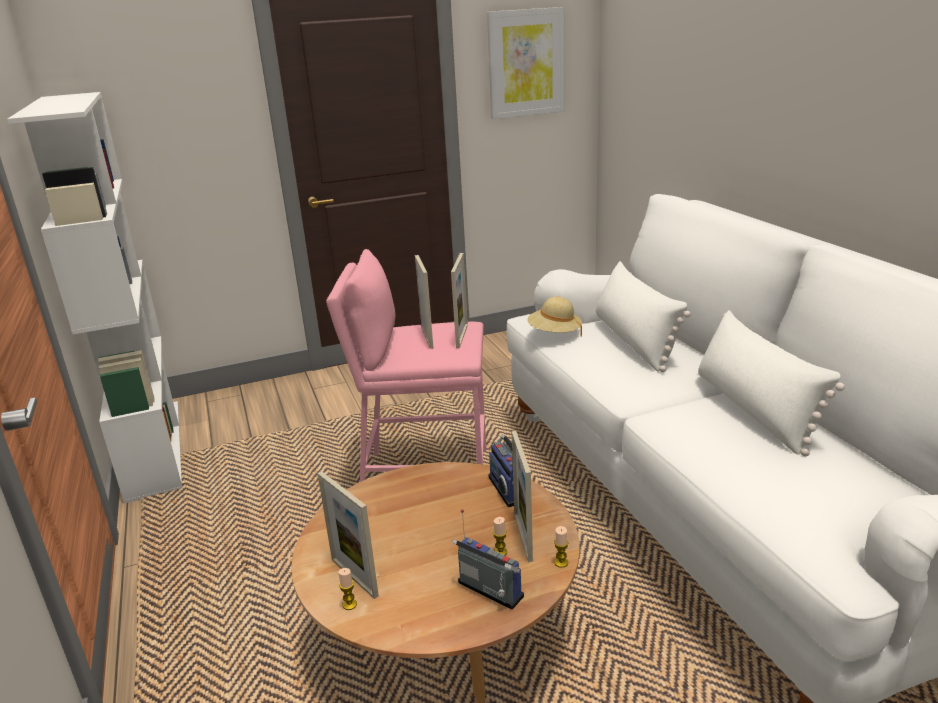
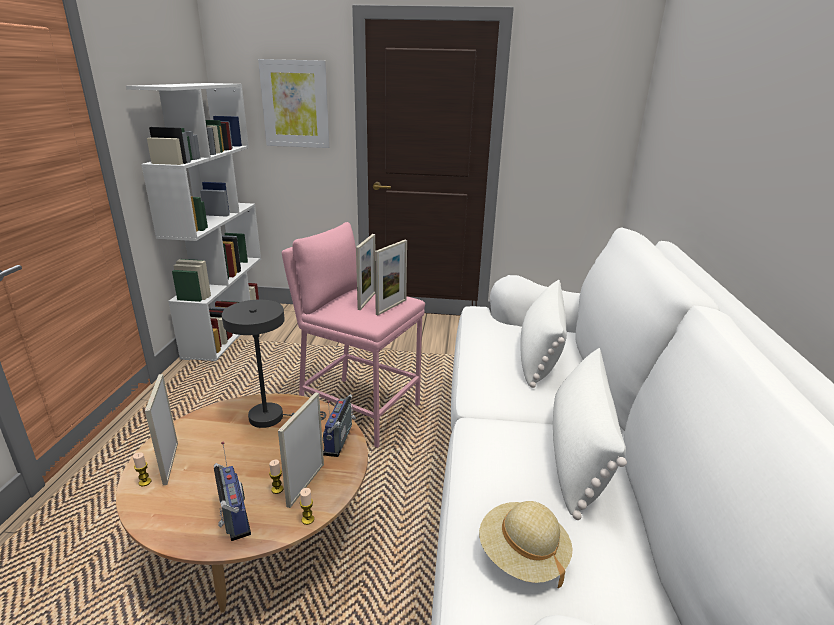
camera: 25 degrees right, 0 degrees up
picture [487,7,565,119] -> picture moved to [258,59,330,148]
beige hat [528,297,582,337] -> beige hat moved to [479,501,572,588]
none -> grey table lamp [222,300,326,428]

